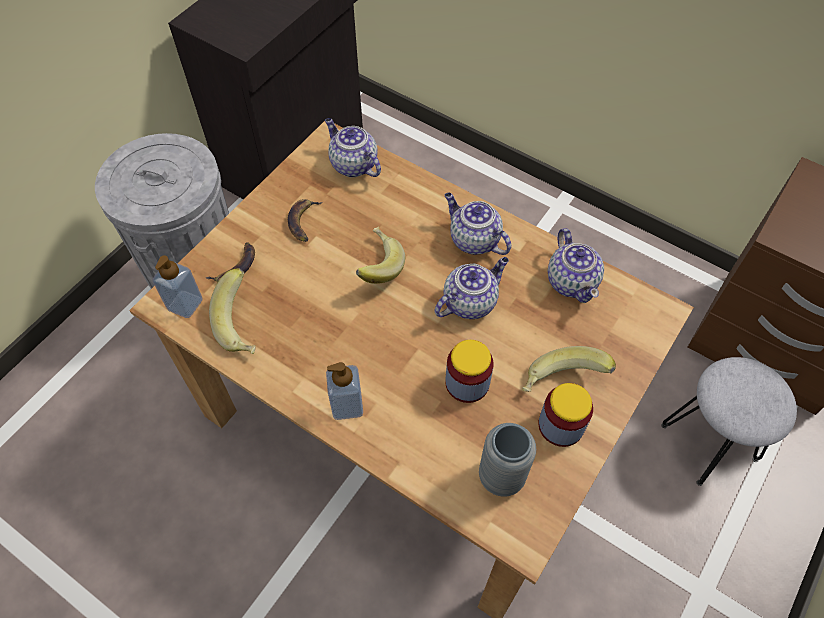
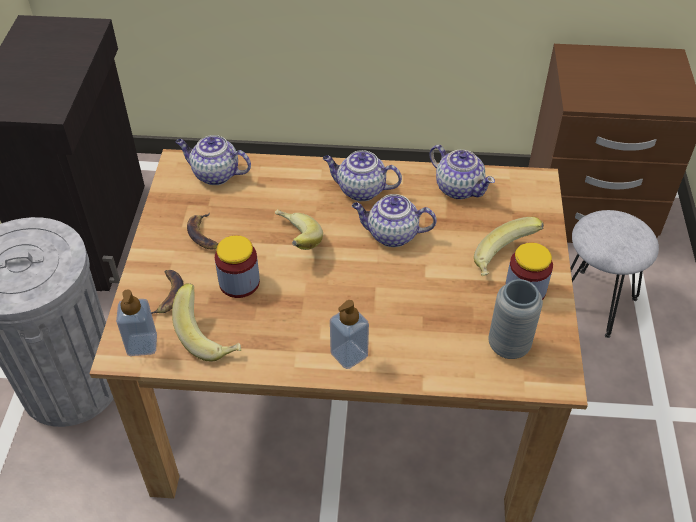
camera: 30 degrees left, 10 degrees down
teapot [435,257,509,319] -> teapot turned 105 degrees counterclockwise [352,194,437,247]
jar [445,340,494,403] -> jar moved to [215,235,260,298]

